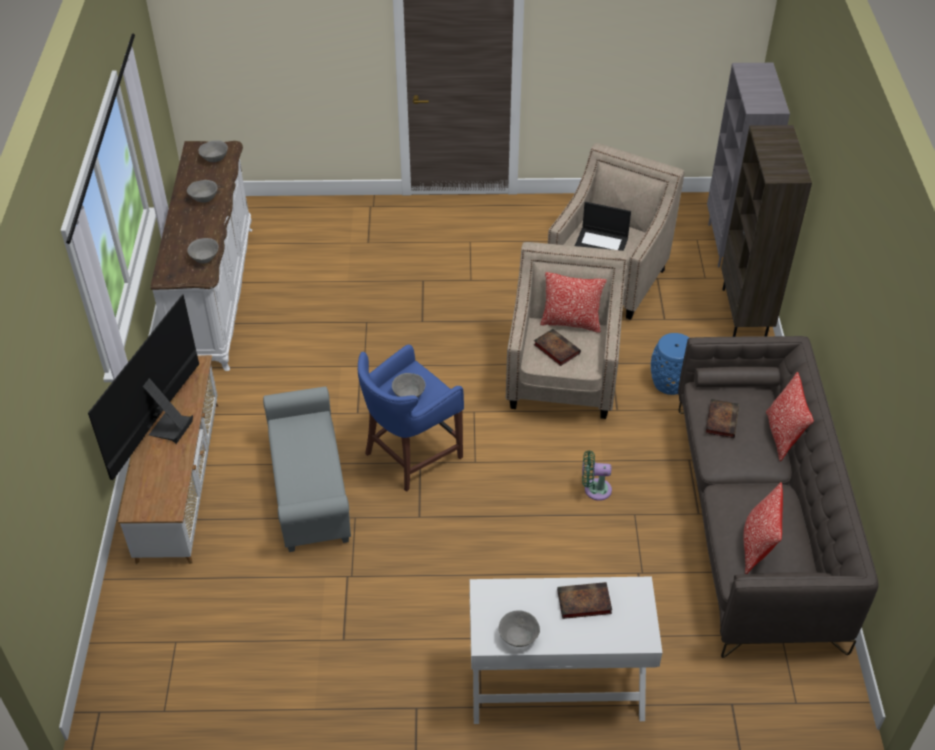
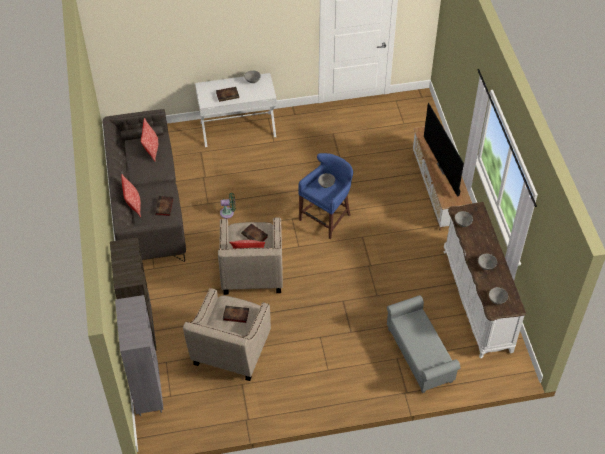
camera: 170 degrees right, 5 degrees up
television [88,294,199,480] -> television turned 150 degrees clockwise [424,103,464,197]
grey ottoman [263,386,351,552] -> grey ottoman moved to [387,295,460,393]
laptop [575,202,631,251] -> book [223,306,249,323]
blue stool [651,333,689,395] -> none

